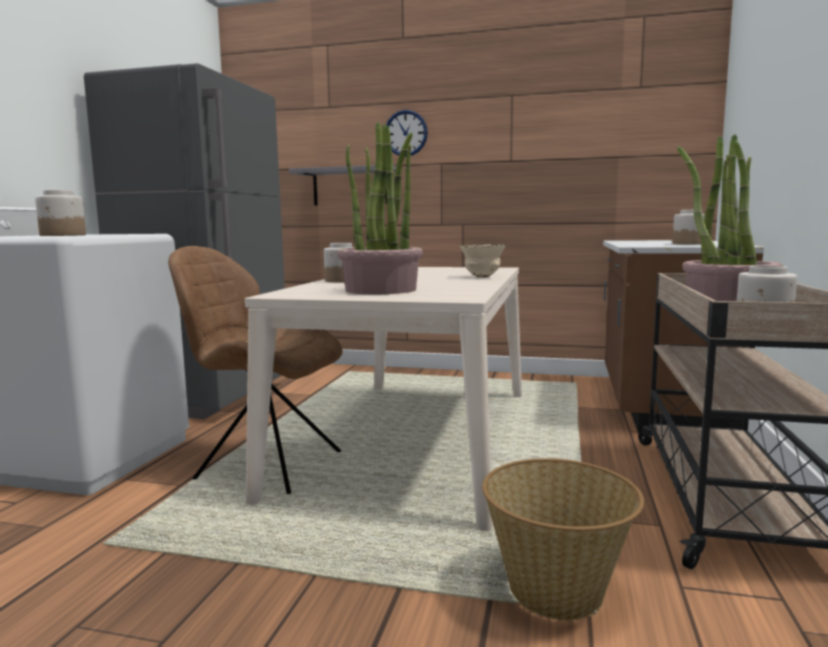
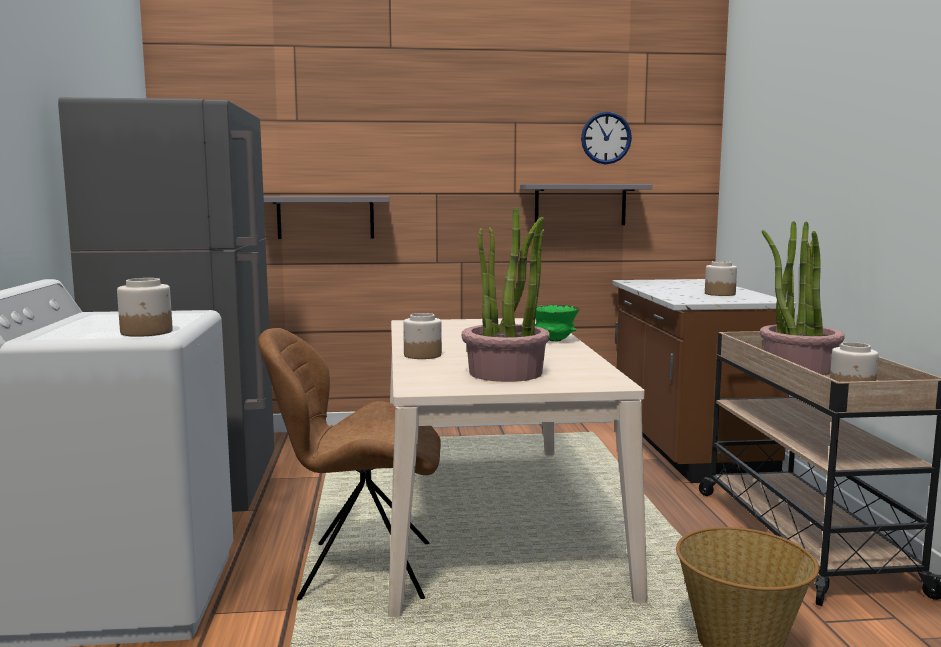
camera: 20 degrees left, 0 degrees up
wall clock [386,110,428,157] -> wall clock moved to [581,112,632,164]
beige bowl [460,244,506,277] -> green bowl [535,305,580,342]
none -> grey shelf [520,184,652,225]

